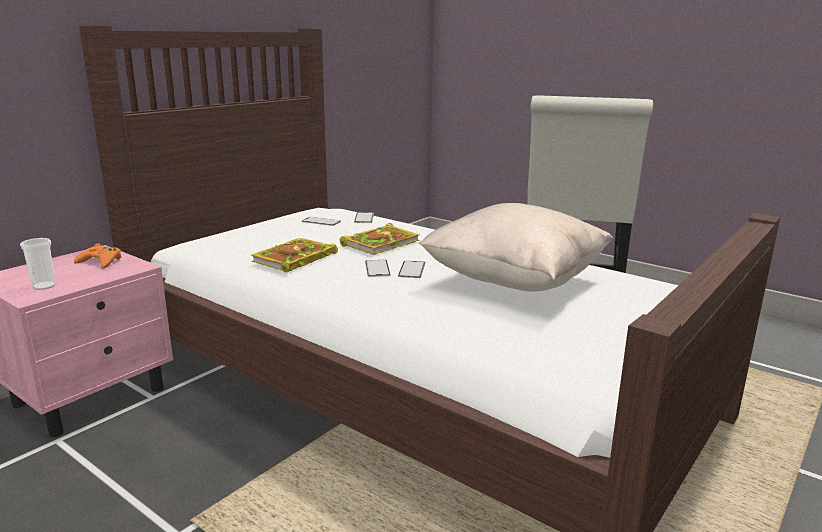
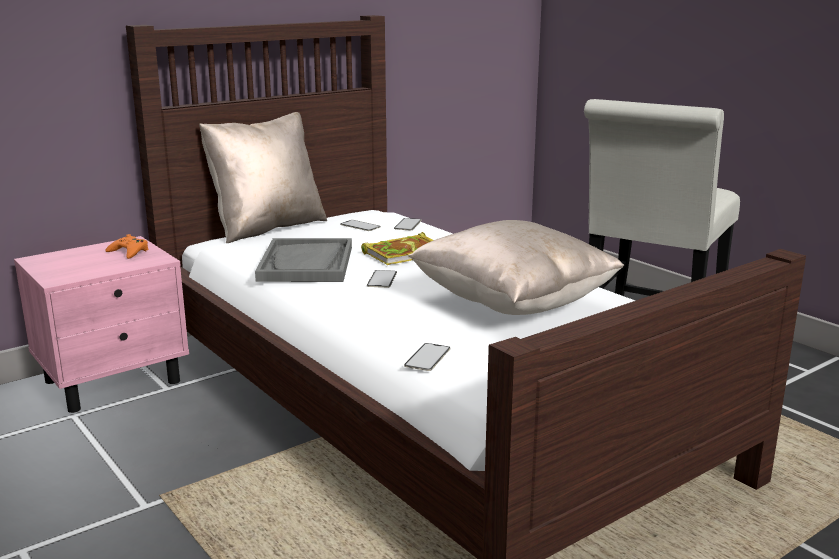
camera: 15 degrees right, 0 degrees up
cup [20,238,56,290] -> none
book [251,238,338,273] -> grey tray [255,238,352,282]
phone [398,261,425,278] -> phone moved to [404,343,450,371]
none -> beige pillow [199,112,327,243]

